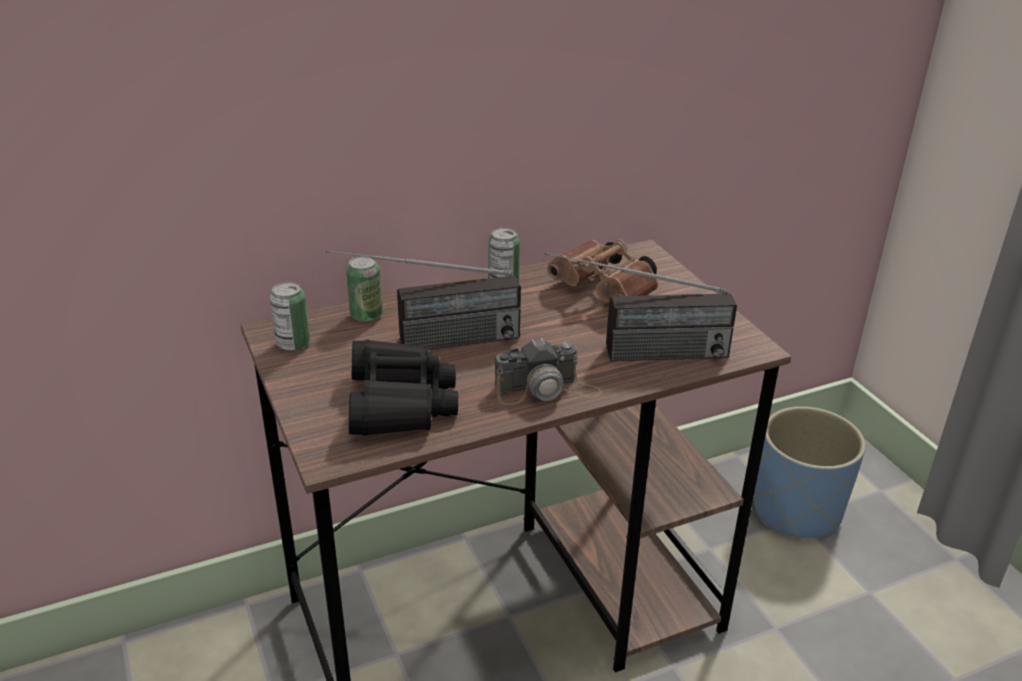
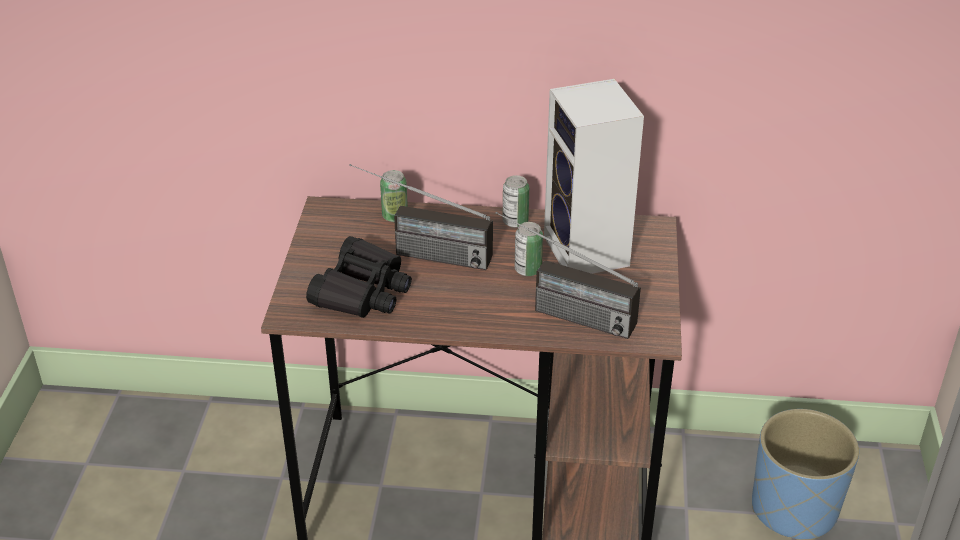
camera: 30 degrees right, 5 degrees up
can [270,282,310,351] -> can moved to [515,222,543,276]
camera [495,338,602,405] -> none
brown binoculars [547,239,658,302] -> speaker [544,79,644,274]

